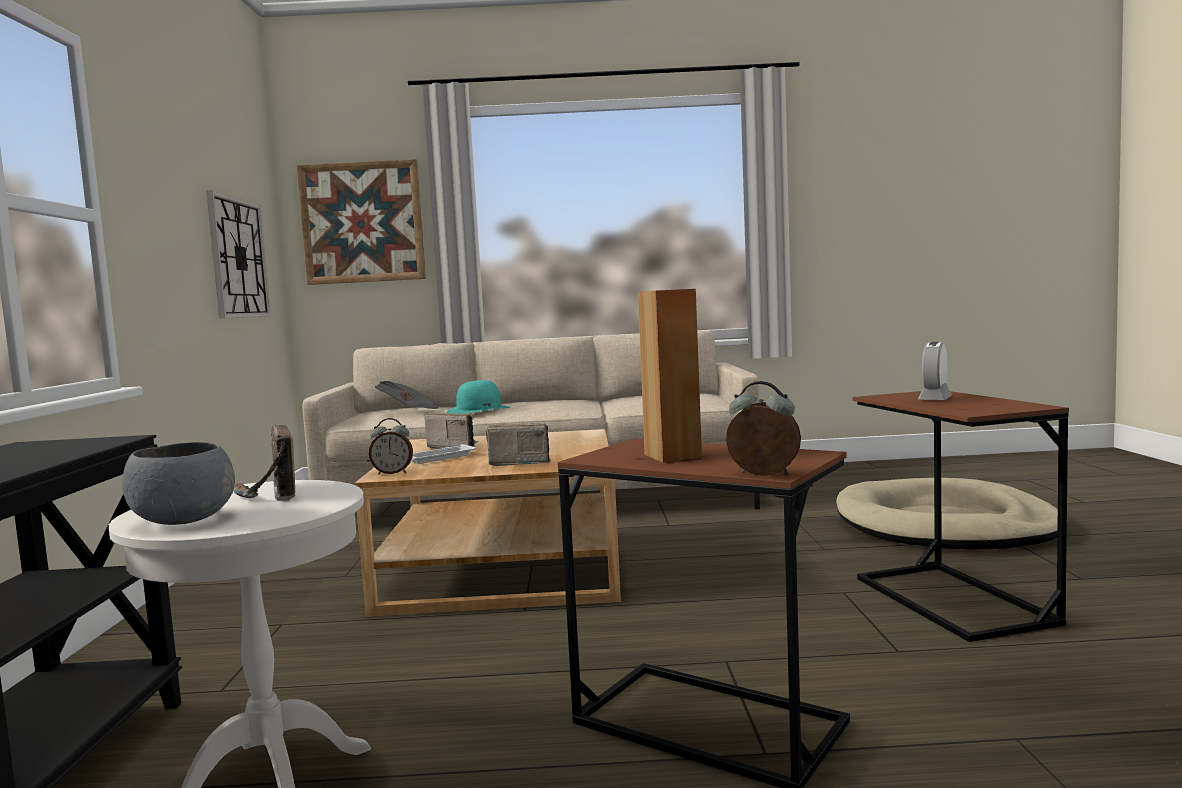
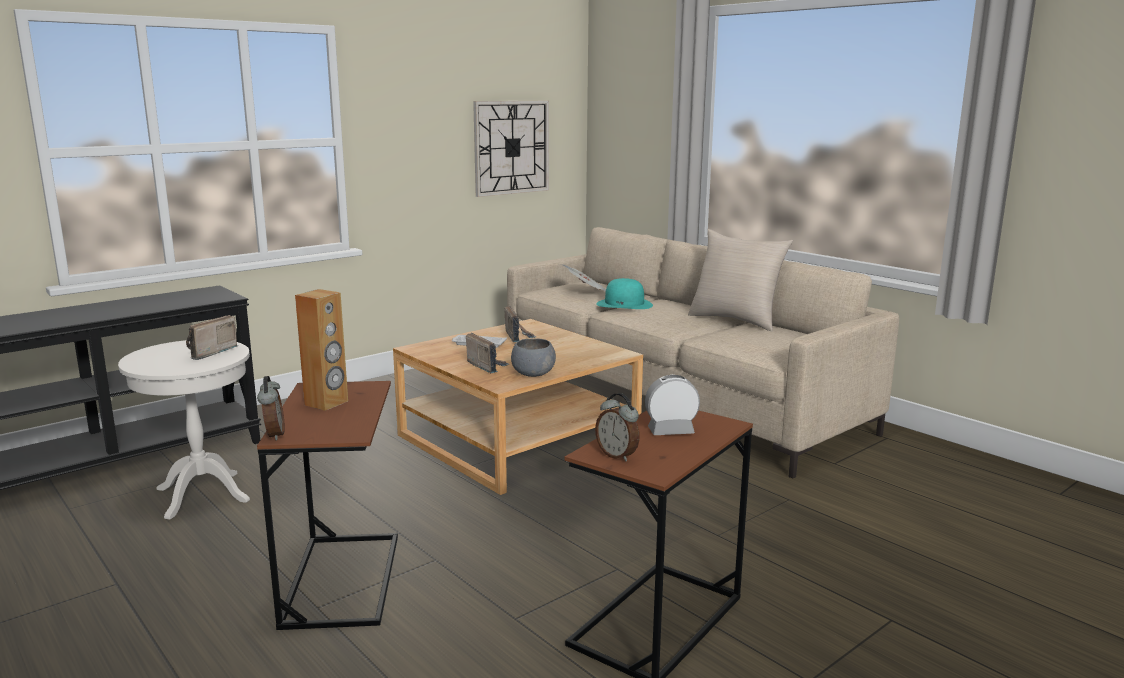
camera: 50 degrees right, 10 degrees up
grey bowl [122,442,235,525] -> grey bowl moved to [511,339,556,377]
picture [296,159,426,285] -> none
alarm clock [369,418,413,475] -> alarm clock moved to [595,393,640,462]
beige dog bed [836,478,1068,550] -> none
none -> beige pillow [688,229,793,331]

